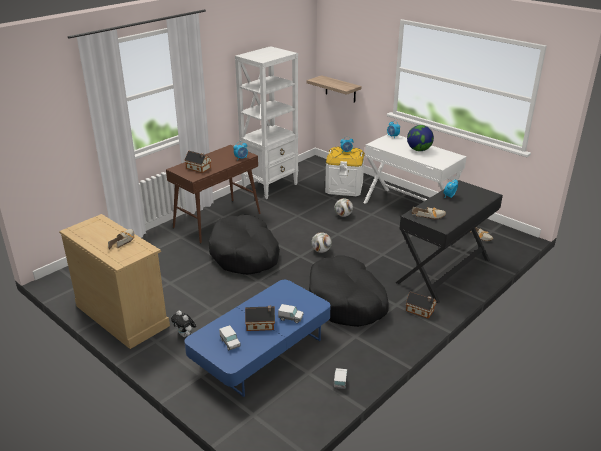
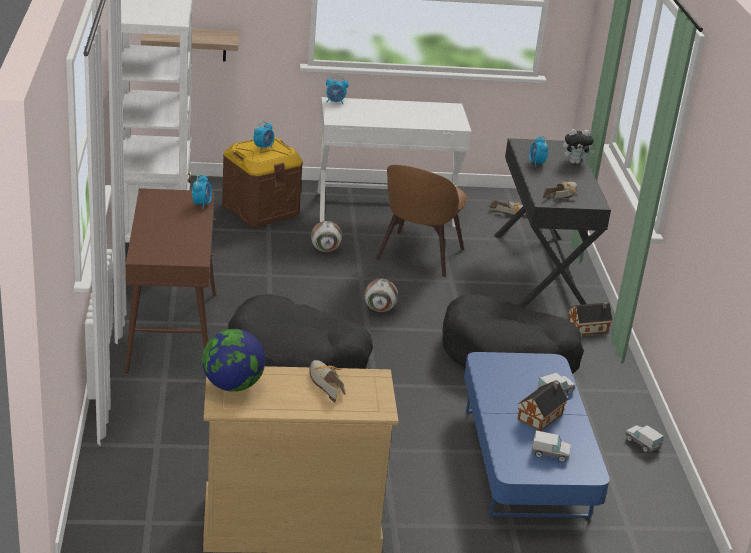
camera: 50 degrees left, 0 degrees up
plush toy [171,311,196,337] -> plush toy moved to [563,129,595,164]
toy house [184,151,212,173] -> none
white storage box [325,147,365,196] -> brown storage box [222,137,303,227]
globe [407,125,434,151] -> globe moved to [202,329,265,392]
none -> brown chair [376,165,468,277]

